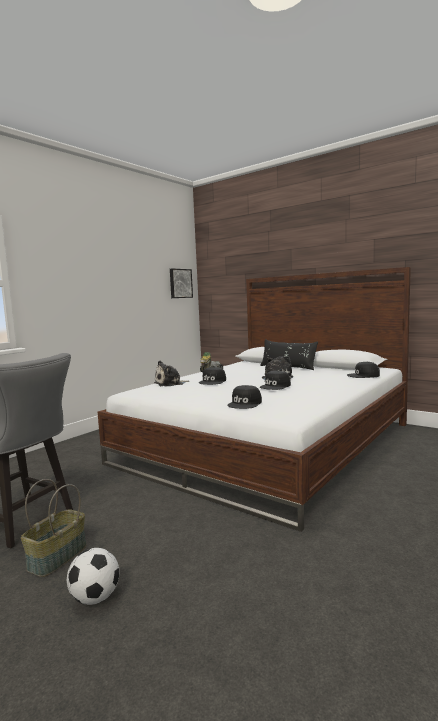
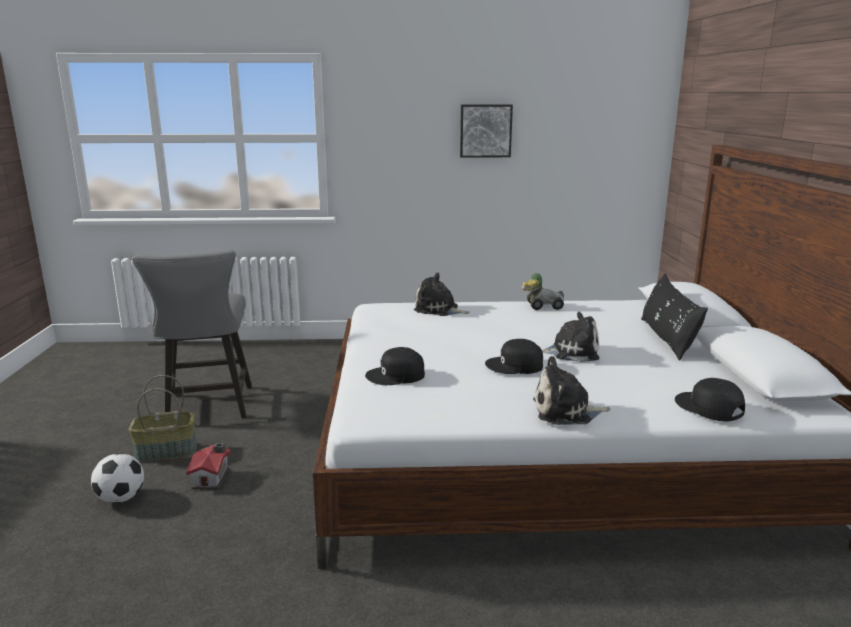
camera: 50 degrees right, 10 degrees up
picture [170,268,193,298] -> picture moved to [460,104,513,158]
black cap [199,367,226,385] -> none
none -> toy house [186,443,231,489]
none -> plush toy [533,356,610,425]

